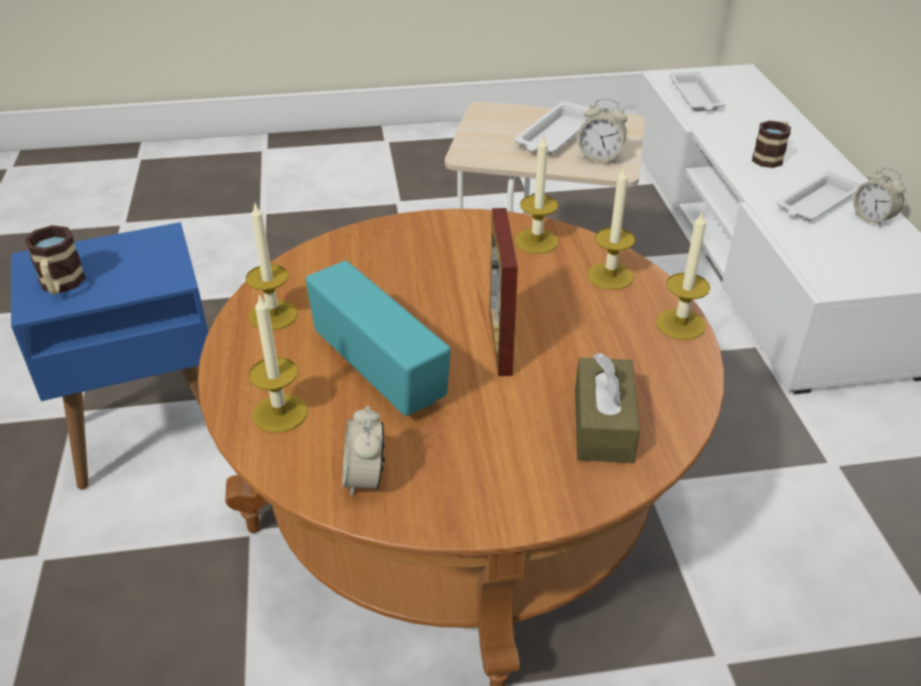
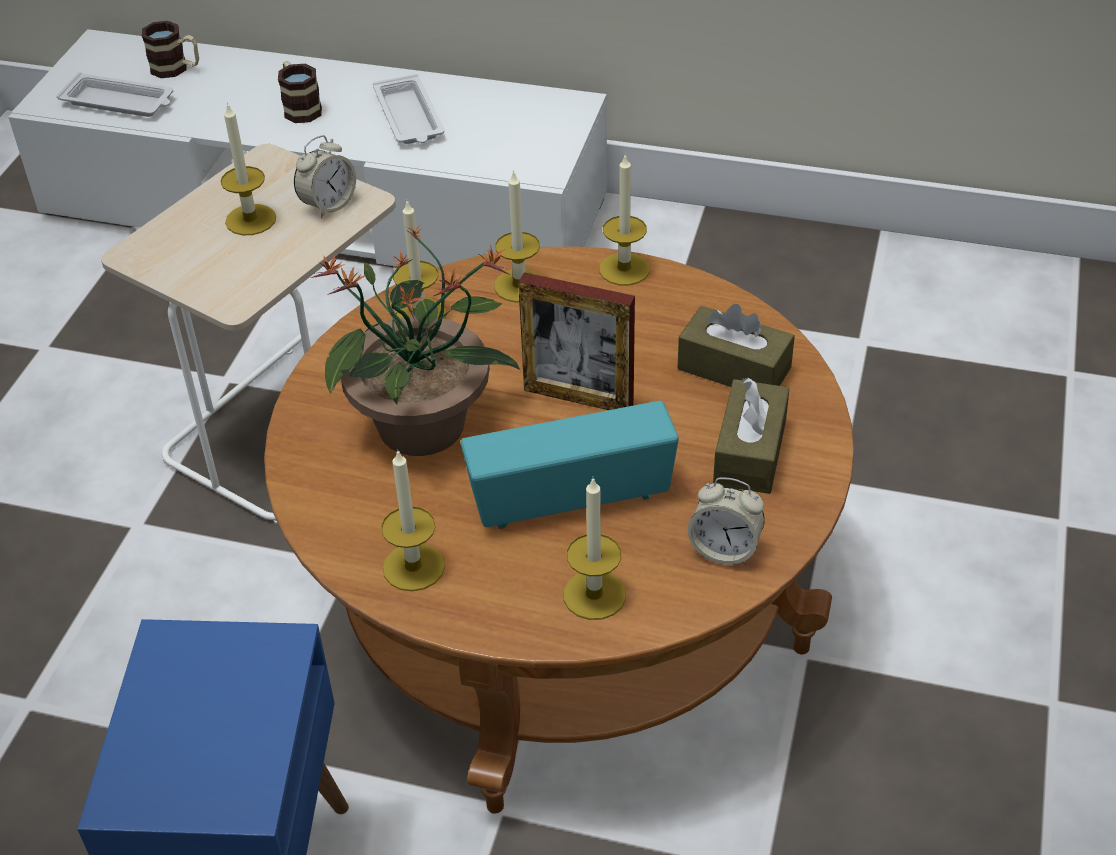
camera: 65 degrees left, 5 degrees up
mug [24,225,86,295] -> mug moved to [142,21,199,78]
white tray [514,101,590,155] -> candle [221,103,276,235]
alarm clock [853,167,905,228] -> none
none -> potted plant [310,225,520,456]
none -> brown tissue box [713,378,790,494]

